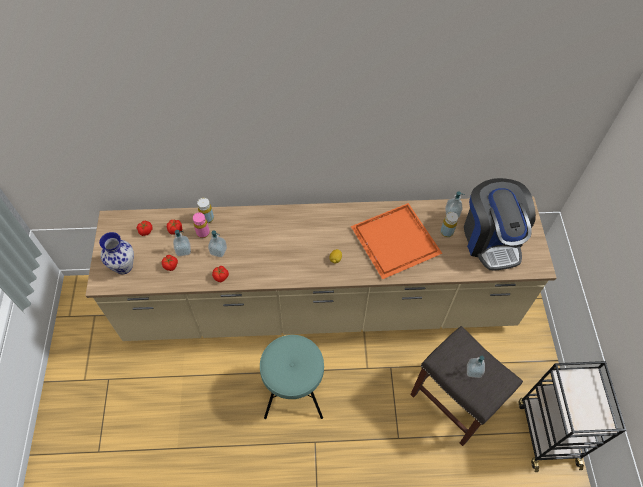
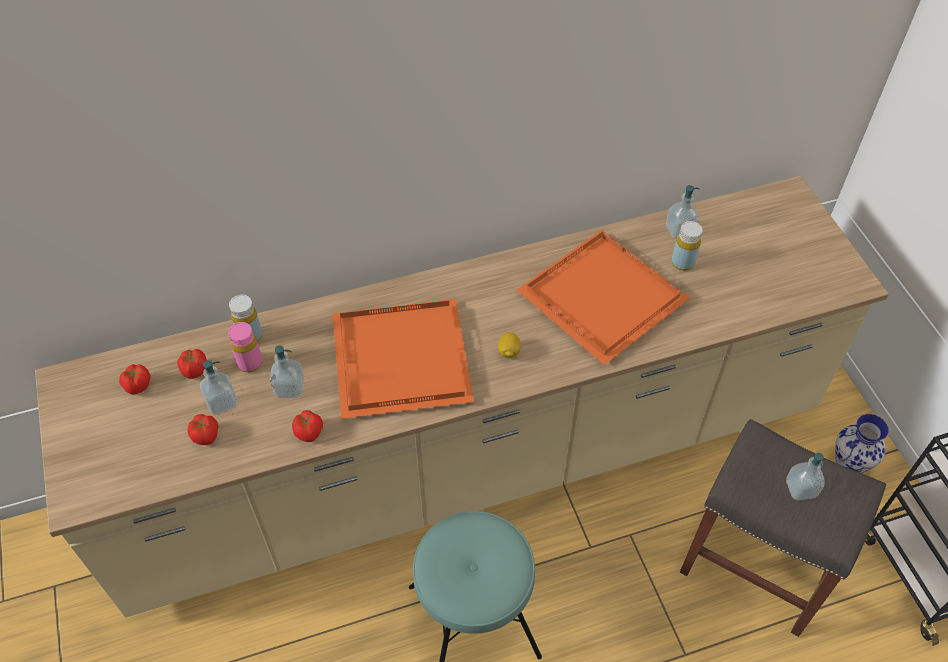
camera: 15 degrees left, 5 degrees down
vase [99,232,134,274] -> vase moved to [835,414,888,473]
coffee machine [464,178,536,270] -> none
none -> orange tray [333,299,474,419]

